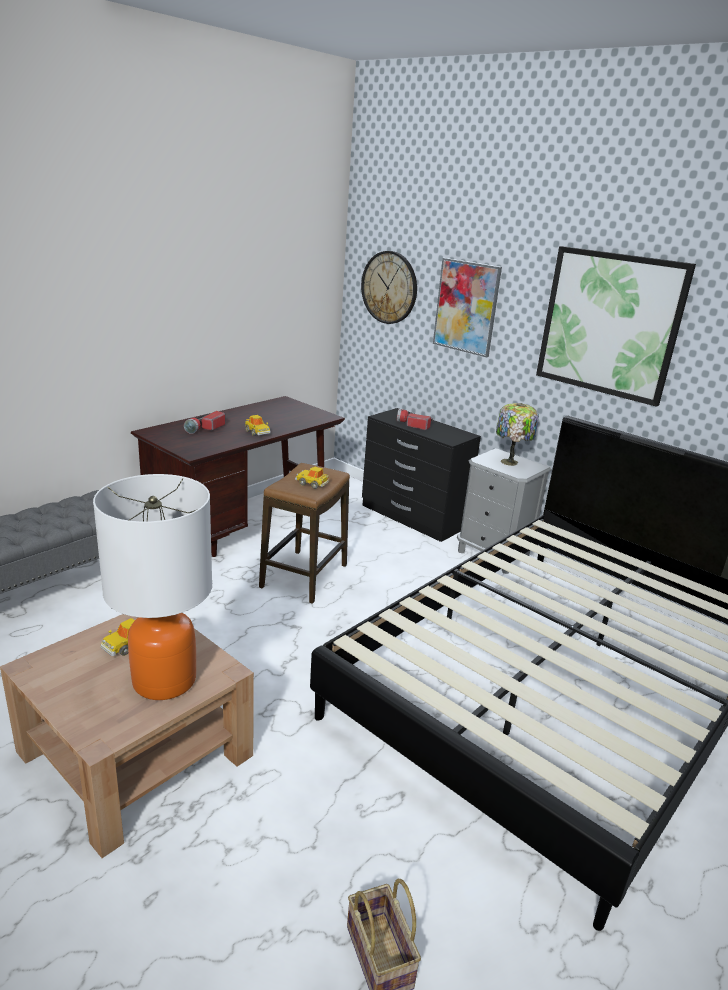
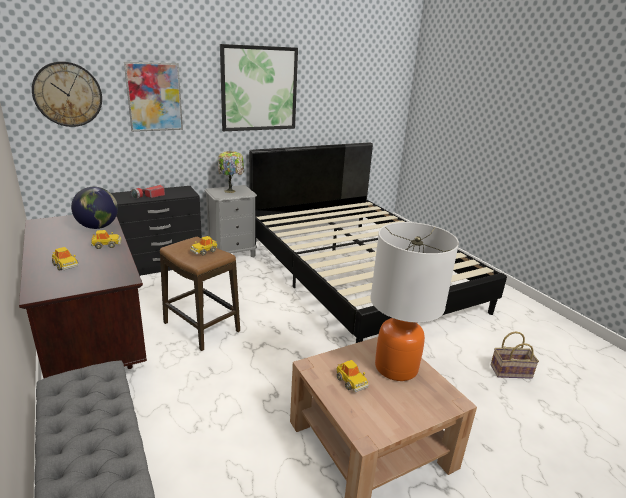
camera: 70 degrees left, 0 degrees up
flashlight [184,411,225,434] -> toy car [52,247,79,271]
none -> globe [71,187,118,229]

